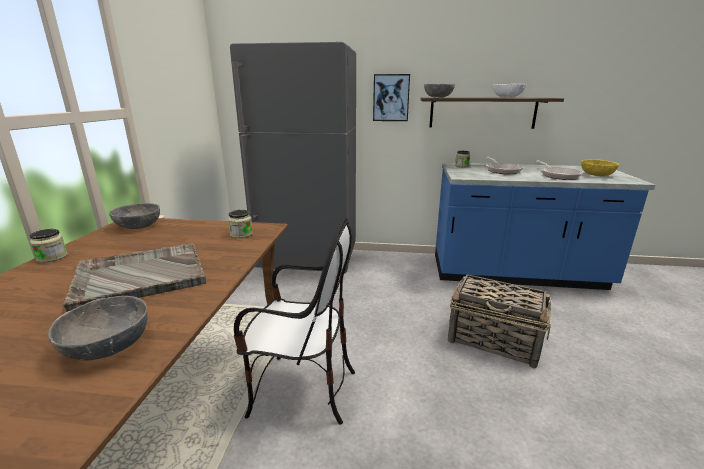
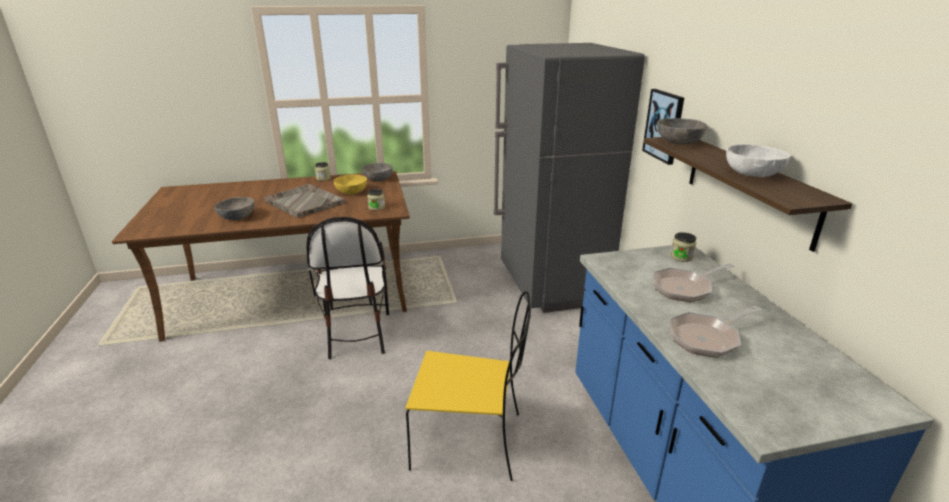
camera: 70 degrees right, 5 degrees up
basket [448,274,551,368] -> yellow chair [406,292,531,481]
yellow bowl [581,159,619,176] -> yellow bowl moved to [334,175,367,194]

